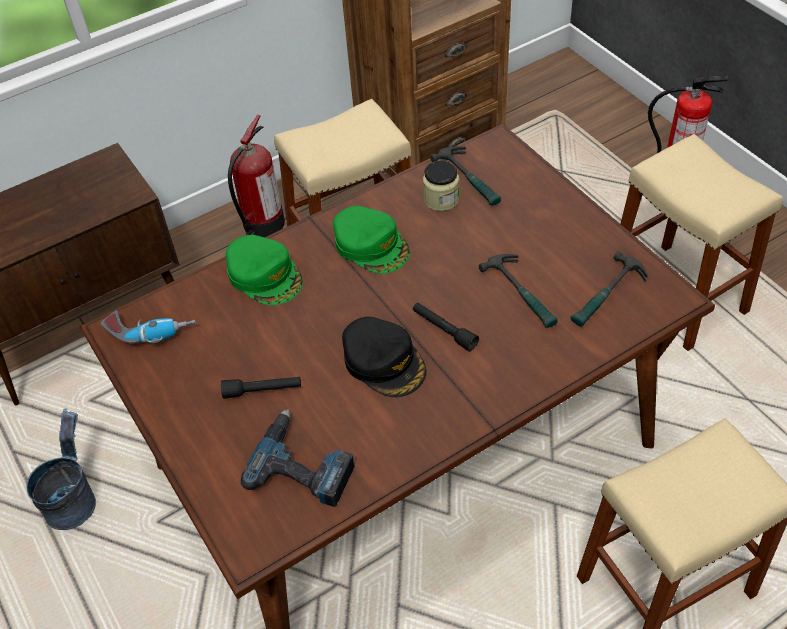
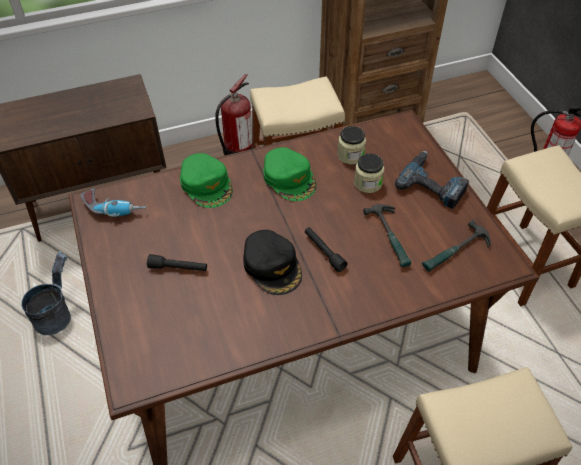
camera: 10 degrees right, 0 degrees up
power drill [241,409,355,507] -> power drill moved to [395,151,469,209]
hammer [430,146,501,205] -> none
none -> jar [354,153,384,193]

